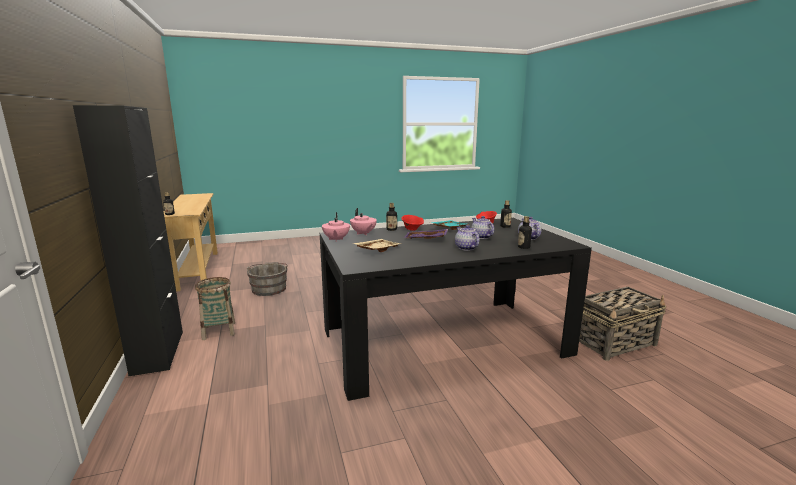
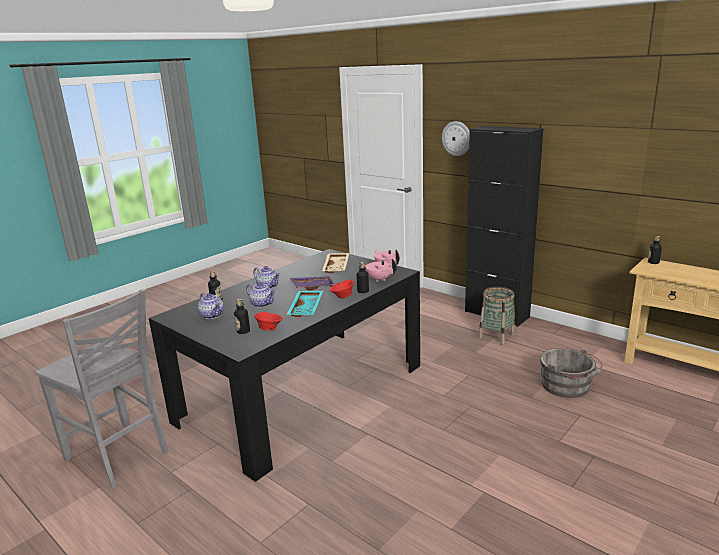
camera: 150 degrees right, 5 degrees up
basket [579,287,666,361] -> grey chair [36,289,168,489]
none -> wall clock [442,121,470,156]

